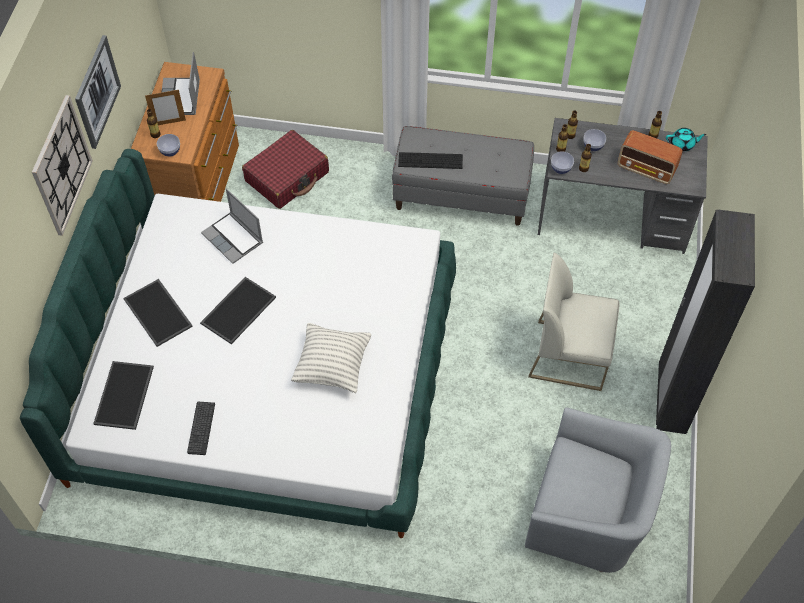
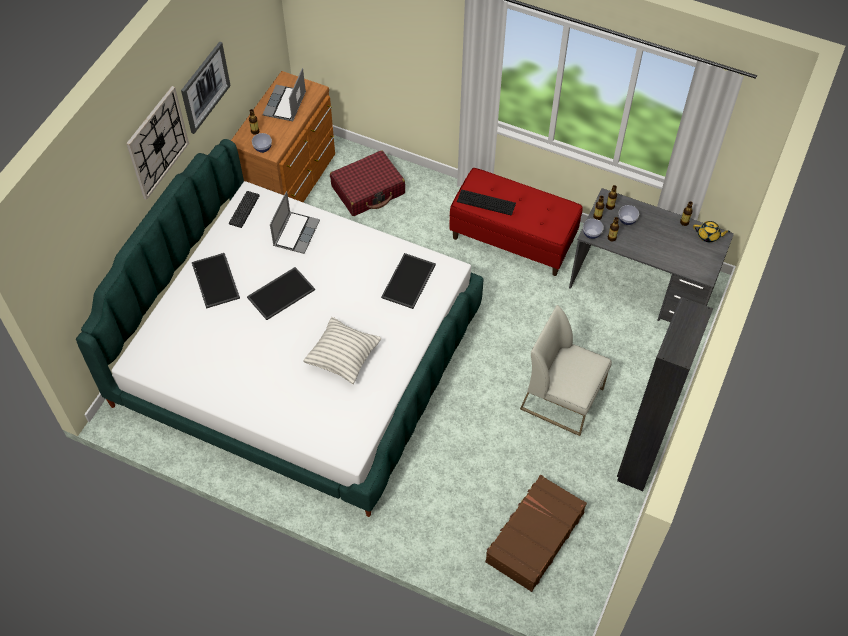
camera: 15 degrees right, 0 degrees up
tray [93,361,154,430] -> tray moved to [381,253,436,309]
picture frame [145,90,186,125] -> none
keyboard [187,402,215,455] -> keyboard moved to [229,191,260,228]
laptop [201,189,263,264] -> laptop turned 135 degrees counterclockwise [270,191,320,254]
grey bench [392,126,534,226] -> red bench [449,168,583,276]
grey armchair [525,407,671,573] -> brown suitcase [485,475,587,592]
radio [618,130,682,184] -> none
turquoise teapot [666,128,706,151] -> yellow teapot [693,221,730,242]

